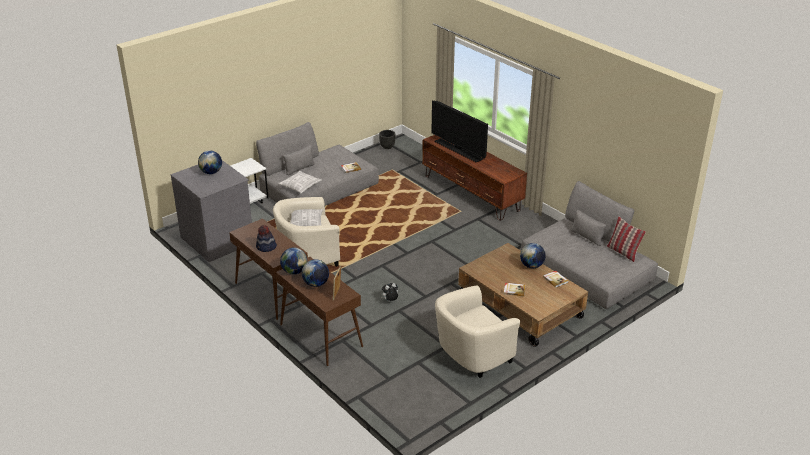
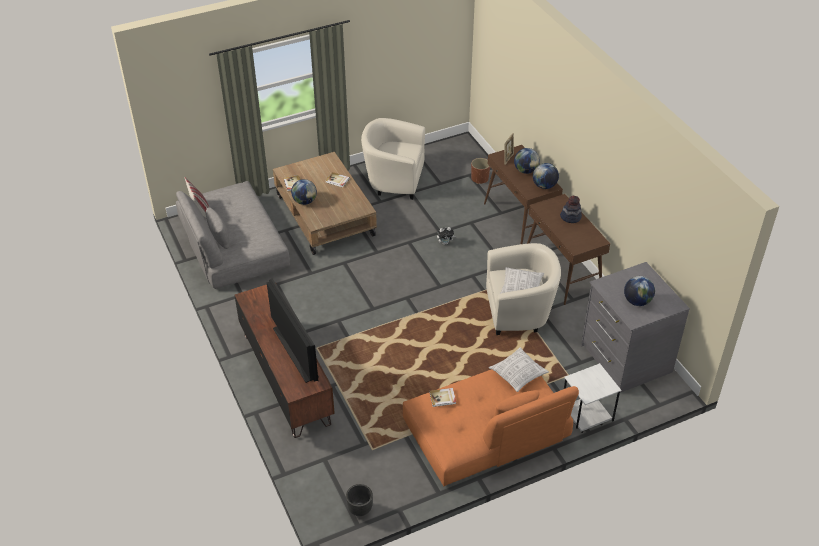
camera: 165 degrees left, 10 degrees up
grey sofa [256,122,379,206] -> orange sofa [403,369,579,486]
beige armchair [435,285,520,378] -> beige armchair turned 150 degrees counterclockwise [361,118,425,200]
none -> brown planter [471,158,490,184]

